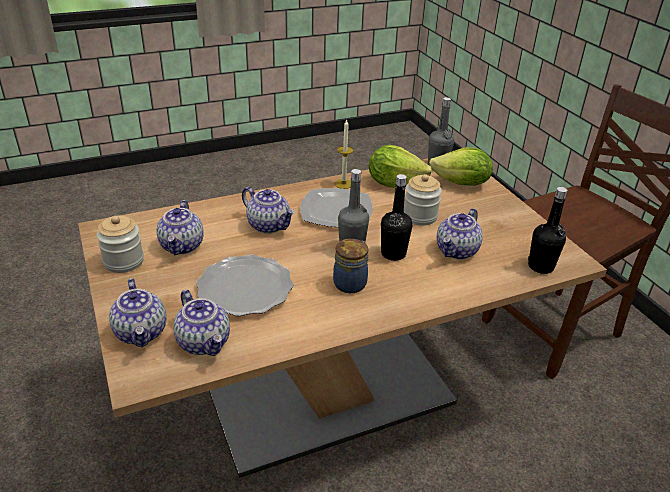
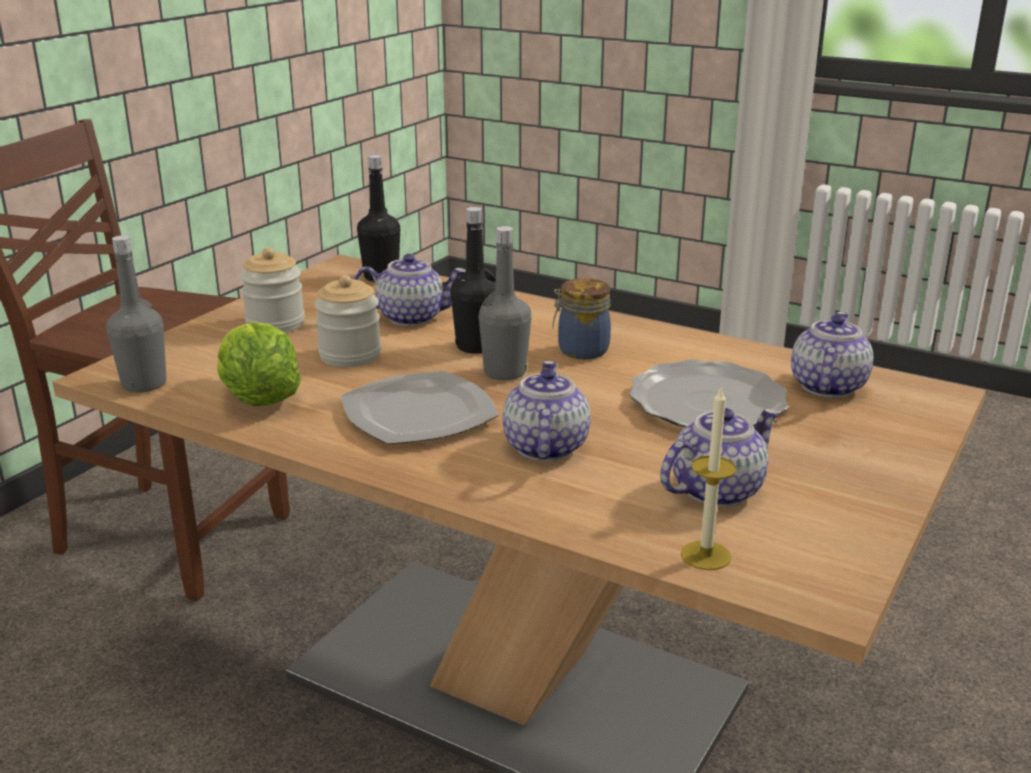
camera: 125 degrees left, 10 degrees down
jar [96,216,144,273] -> jar moved to [240,247,305,332]
teapot [109,278,166,347] -> none
candle [335,120,353,189] -> candle moved to [681,388,736,570]
lettuce [429,148,493,186] -> none

